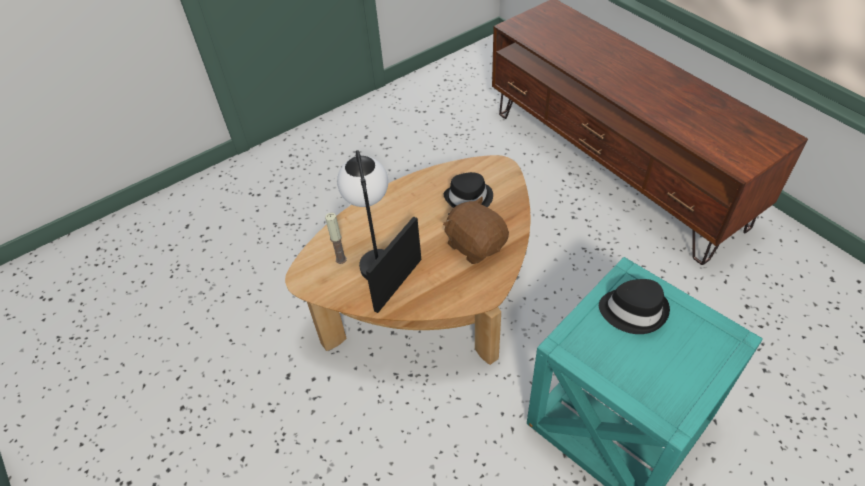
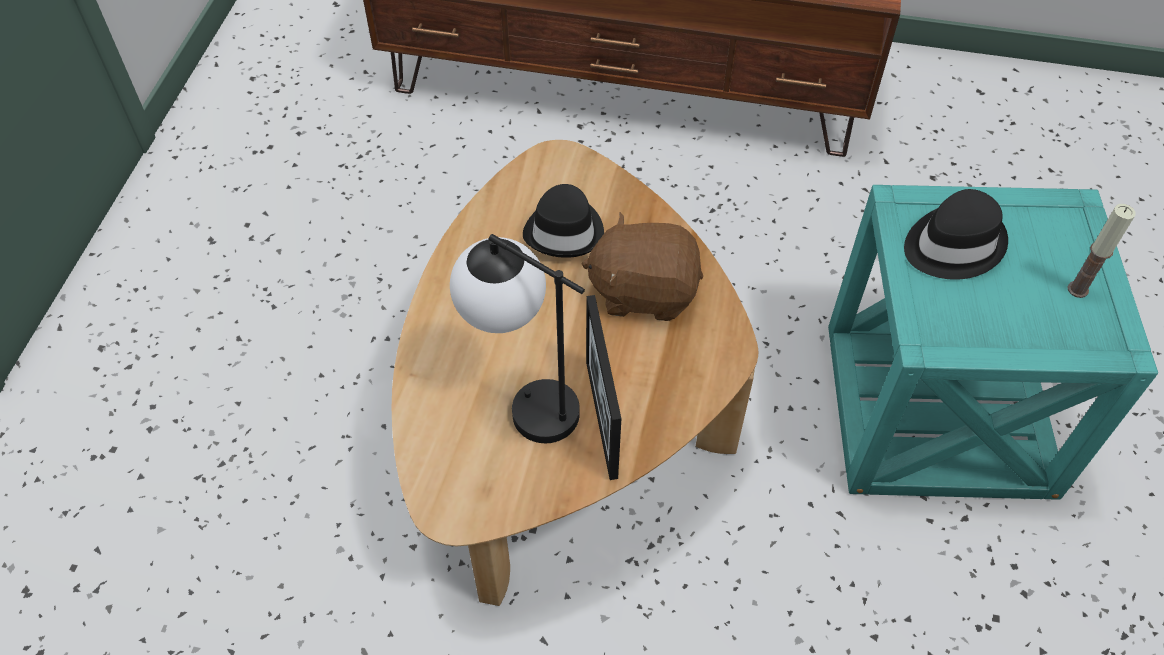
camera: 45 degrees left, 5 degrees up
candle [325,213,347,264] -> candle moved to [1068,204,1136,298]

